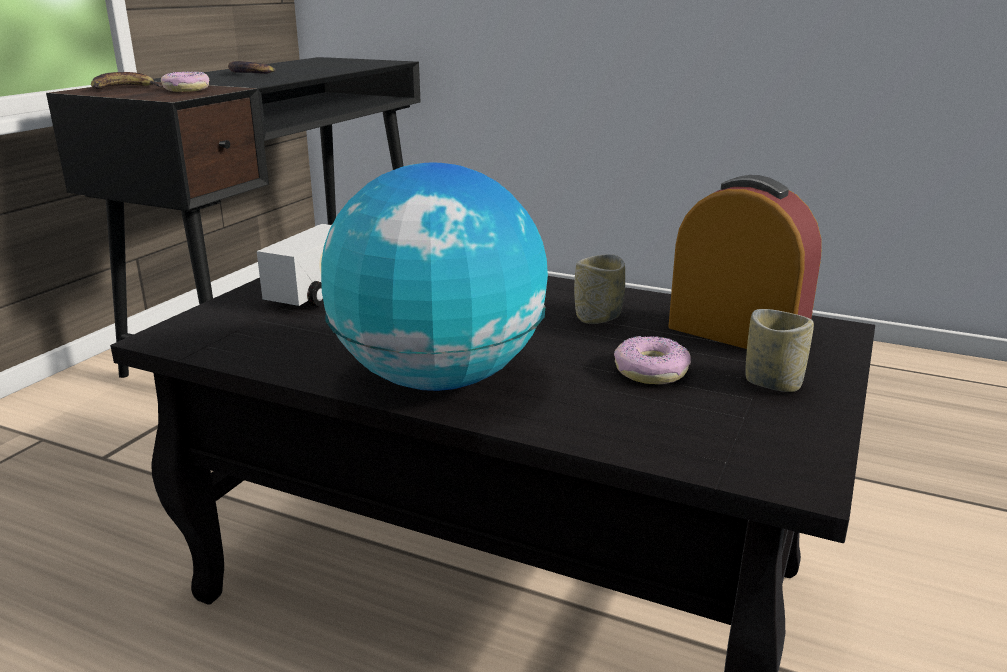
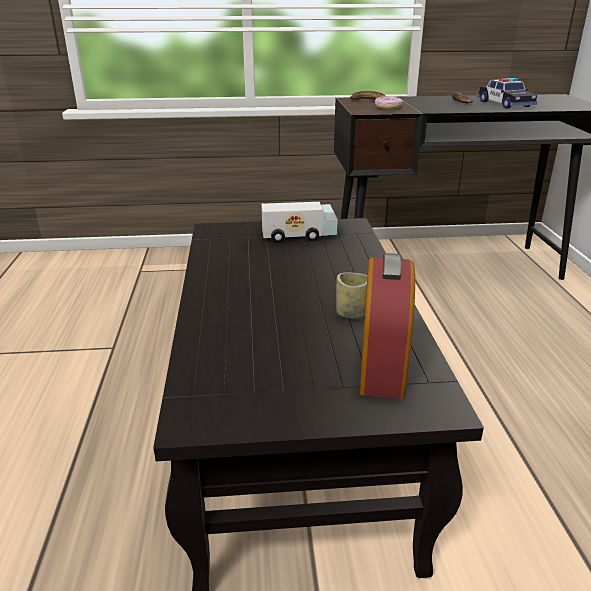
camera: 60 degrees right, 5 degrees up
globe [321,162,548,391] -> none
donut [614,336,691,384] -> none
cup [745,309,814,392] -> none
none -> toy car [477,78,537,108]

